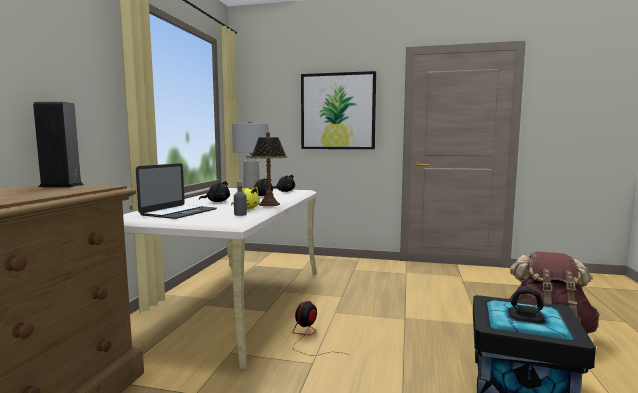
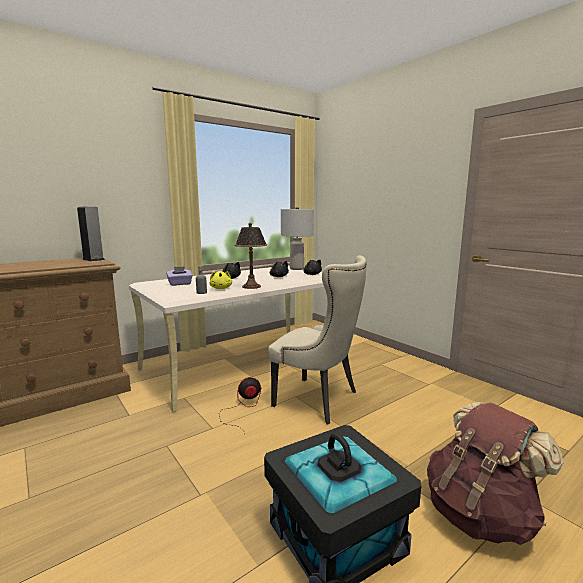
camera: 40 degrees right, 5 degrees up
laptop [136,163,217,219] -> purple tissue box [166,266,193,286]
picture [301,71,376,149] -> none
none -> beige chair [268,255,366,424]

